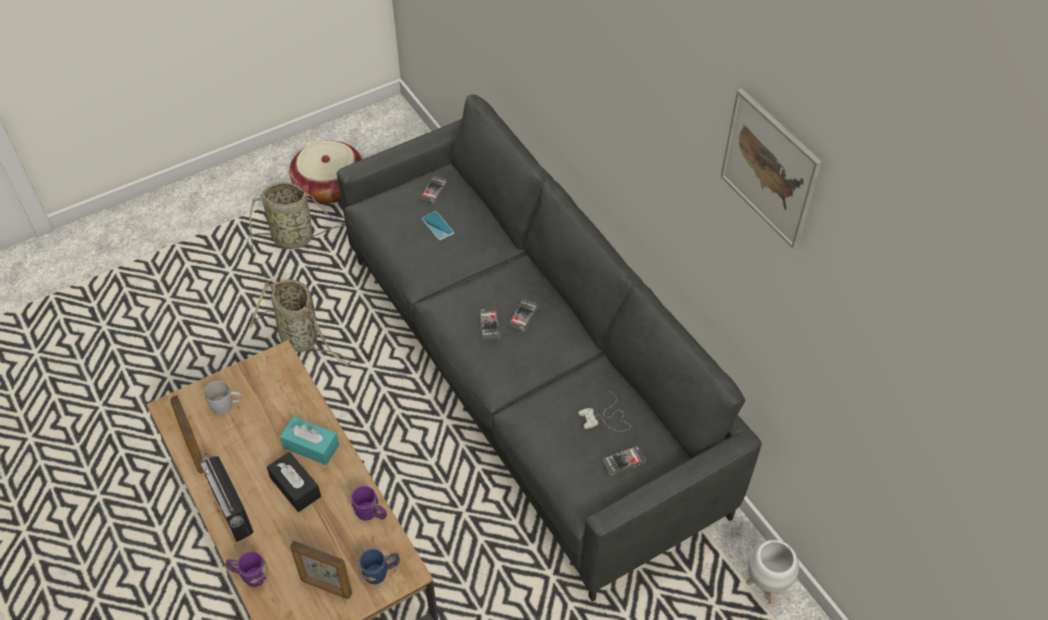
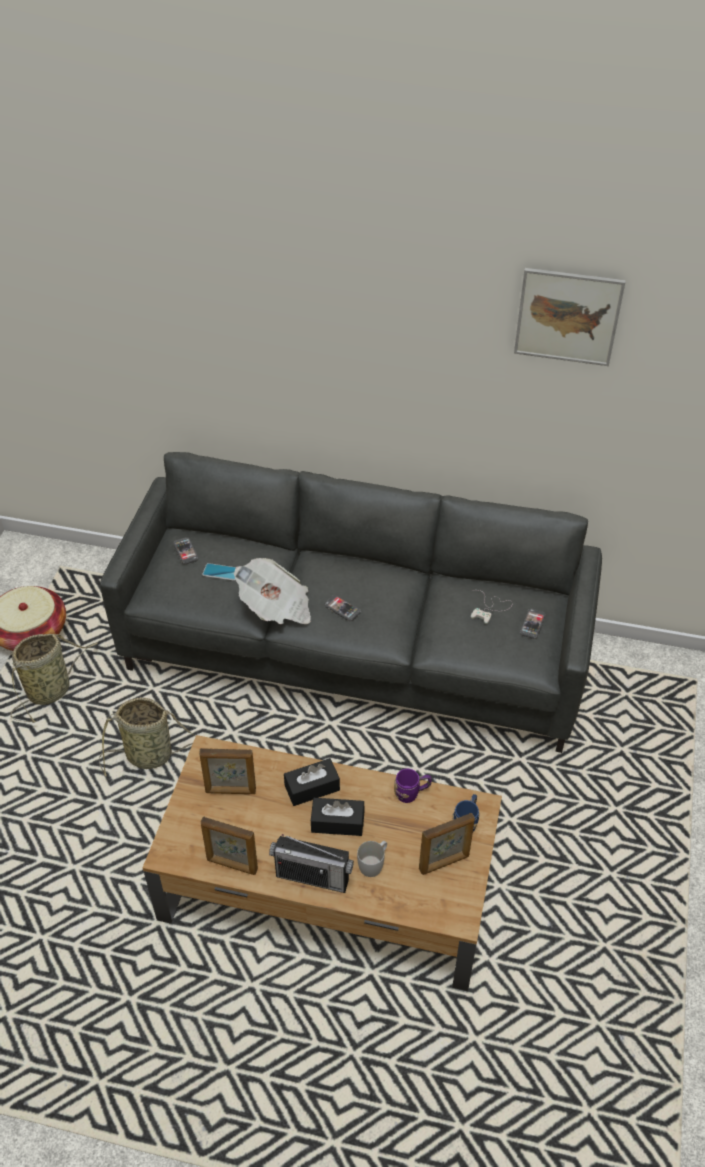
camera: 45 degrees left, 5 degrees down
white mug [204,381,242,414] -> white mug moved to [357,841,387,877]
purple mug [225,551,268,587] -> none
turquoise tissue box [280,416,339,465] -> black tissue box [284,758,340,806]
phone [508,299,539,332] -> none
white planter [746,540,799,605] -> none
none -> picture frame [199,748,256,794]
none -> newspaper [234,558,311,624]

